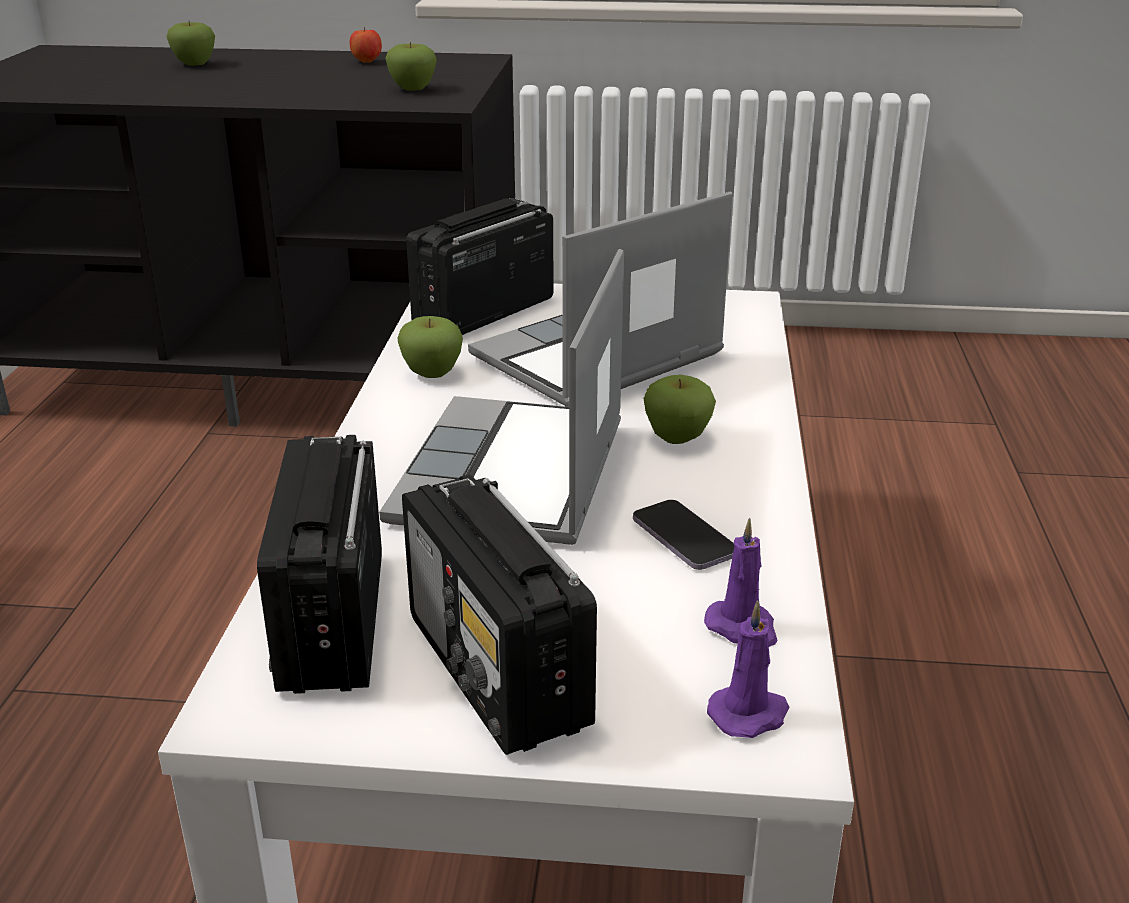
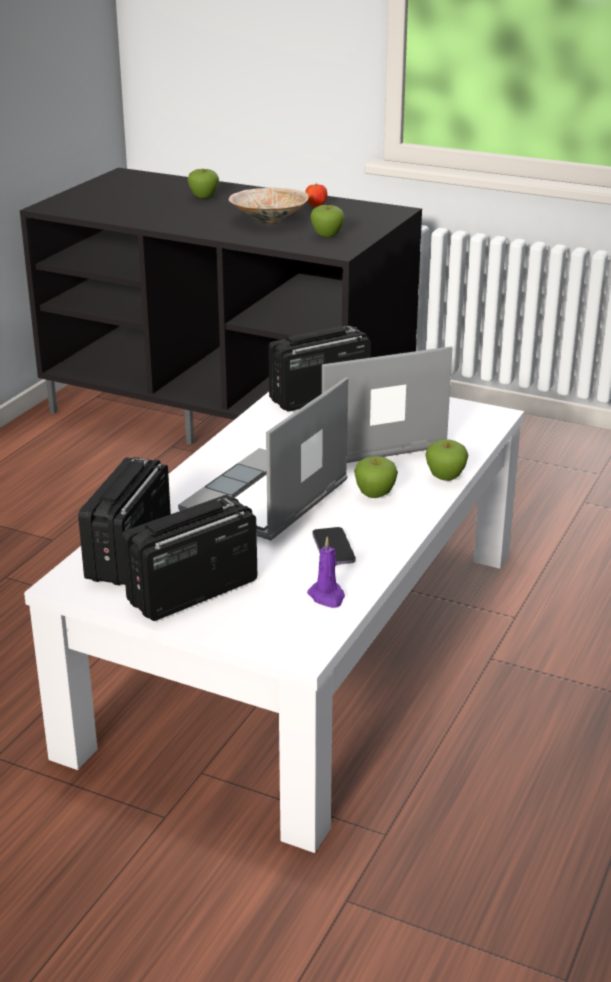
camera: 20 degrees right, 0 degrees up
apple [397,316,463,378] -> apple moved to [425,439,468,481]
radio [402,474,597,755] -> radio turned 60 degrees clockwise [122,495,257,621]
purple candle [707,600,789,738] -> none
none -> beige bowl [228,188,309,224]

